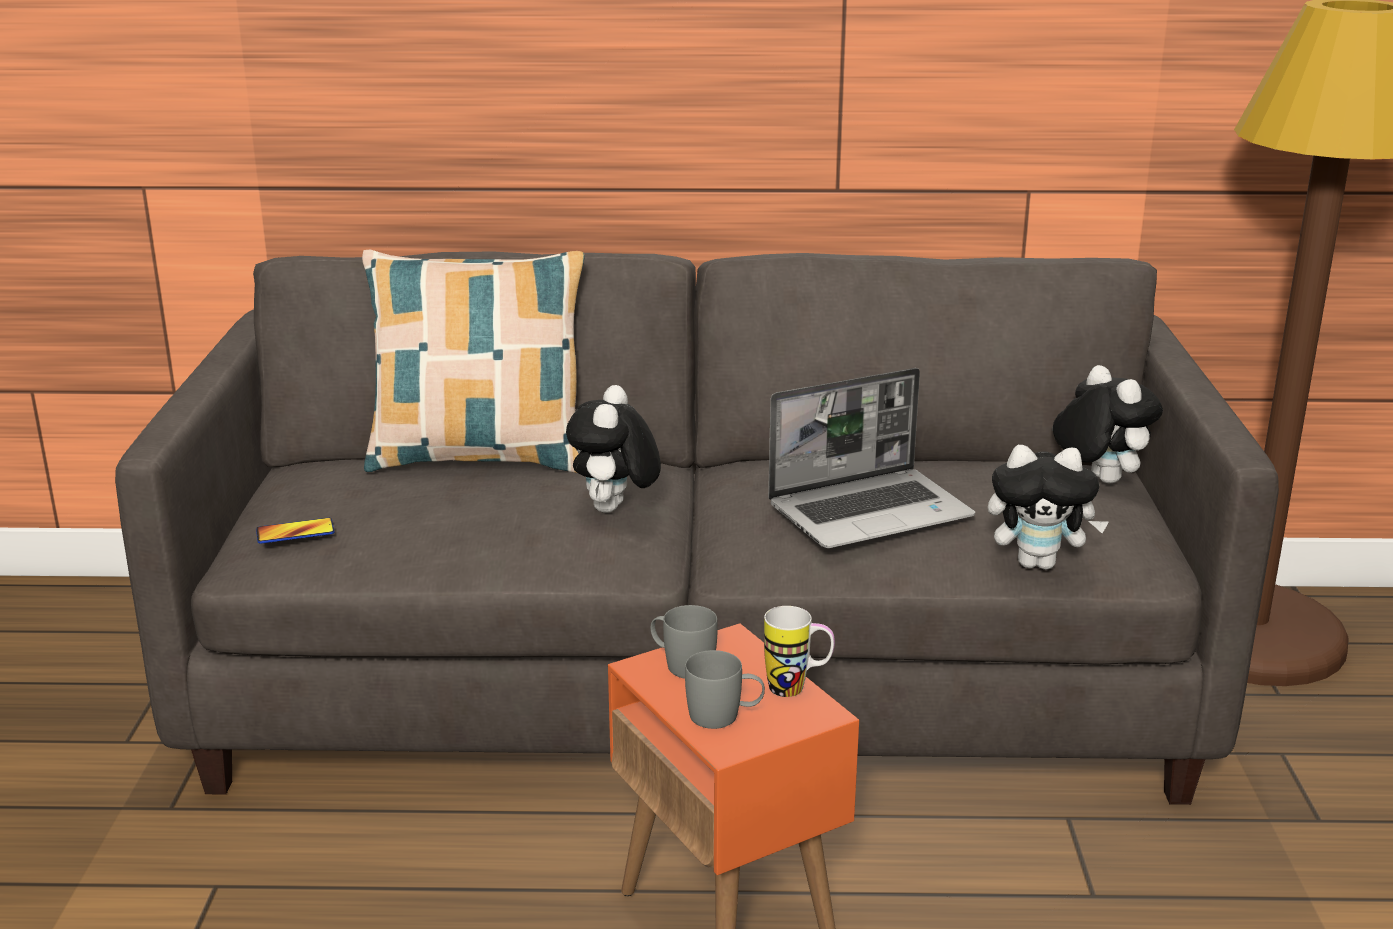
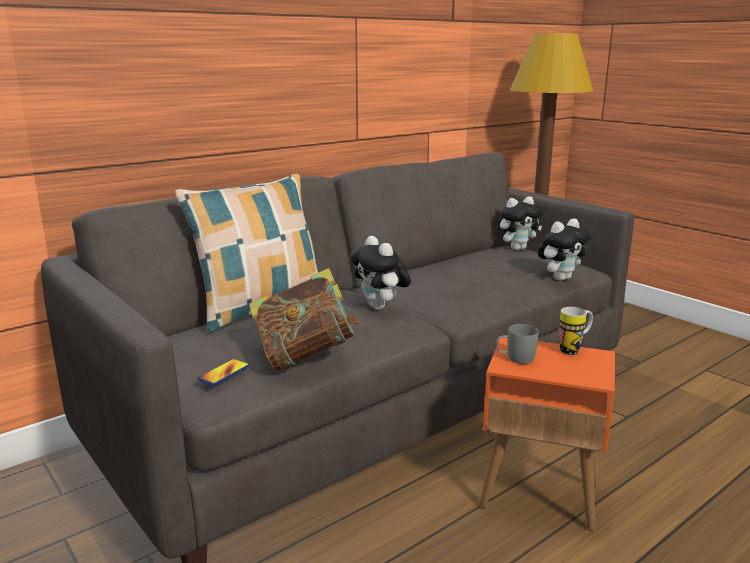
camera: 40 degrees left, 5 degrees down
grey mug [685,650,765,729] -> none
laptop [768,368,975,548] -> none
plush toy [1053,365,1163,484] -> plush toy turned 135 degrees clockwise [498,196,543,250]
none -> book [249,268,361,371]

